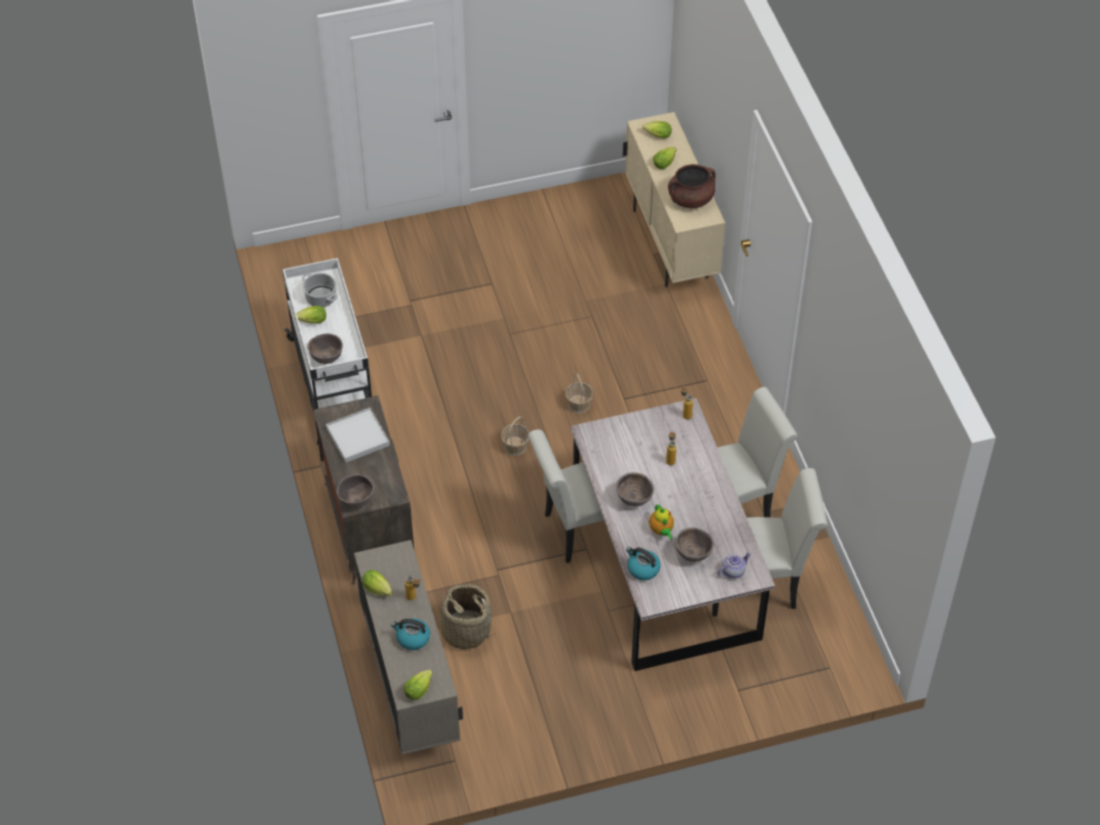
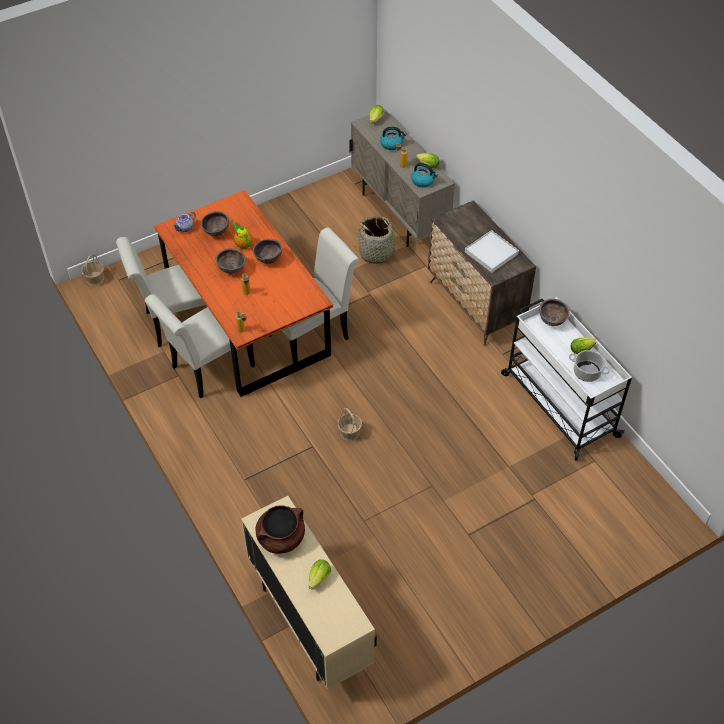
camera: 165 degrees right, 0 degrees up
brown bowl [336,474,375,508] -> brown bowl moved to [216,248,246,274]
basket [501,416,529,456] -> basket moved to [81,254,104,286]
grey dining table [571,398,775,671] -> orange dining table [154,190,333,397]
kettle [626,547,661,580] -> kettle moved to [411,163,438,187]
lettuce [642,121,672,139] -> none

